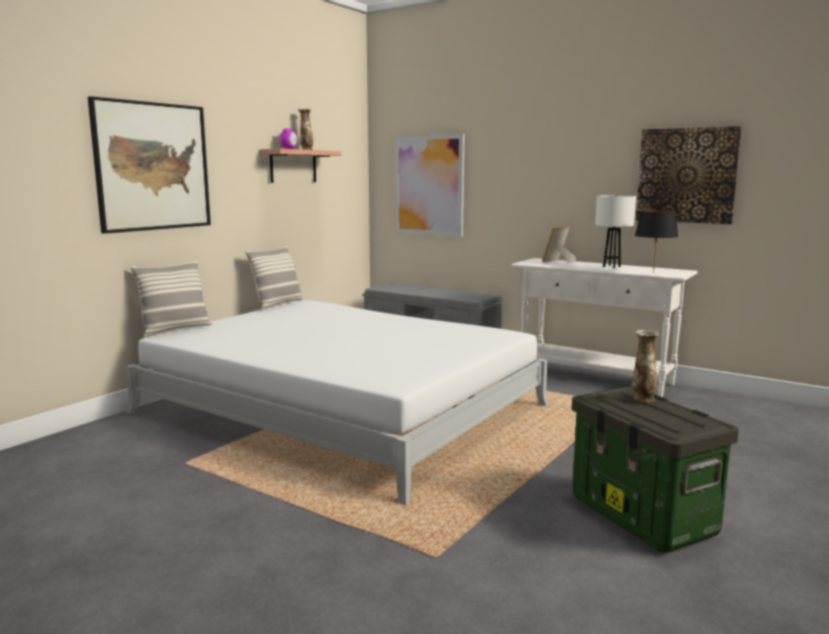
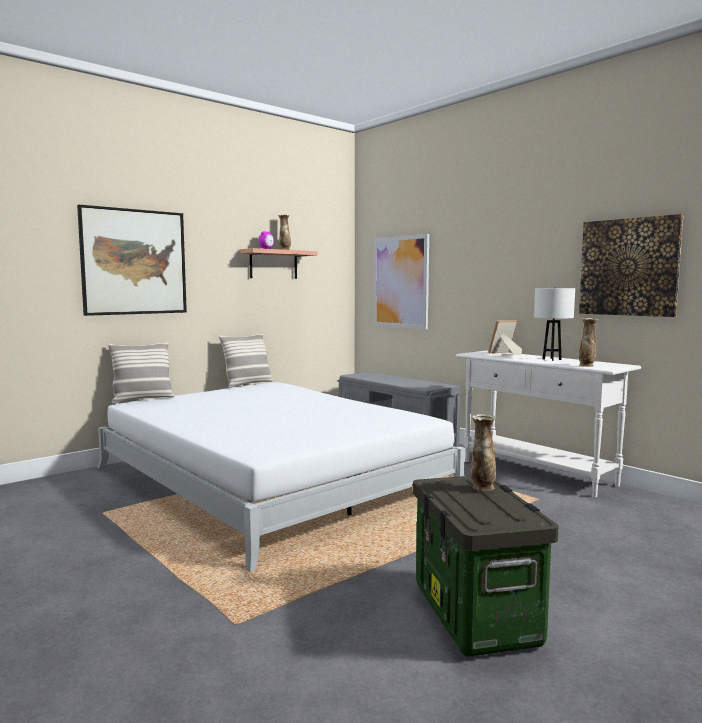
camera: 15 degrees right, 5 degrees down
black table lamp [635,210,678,273] -> vase [578,318,599,367]

